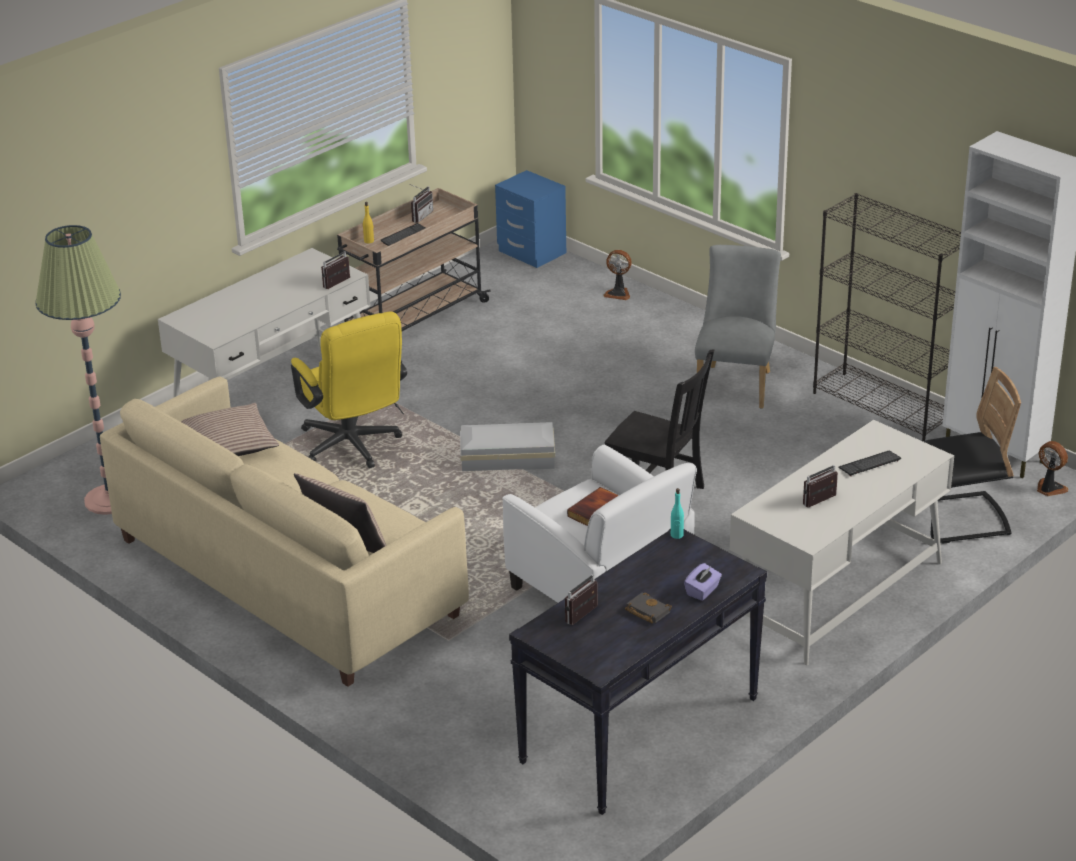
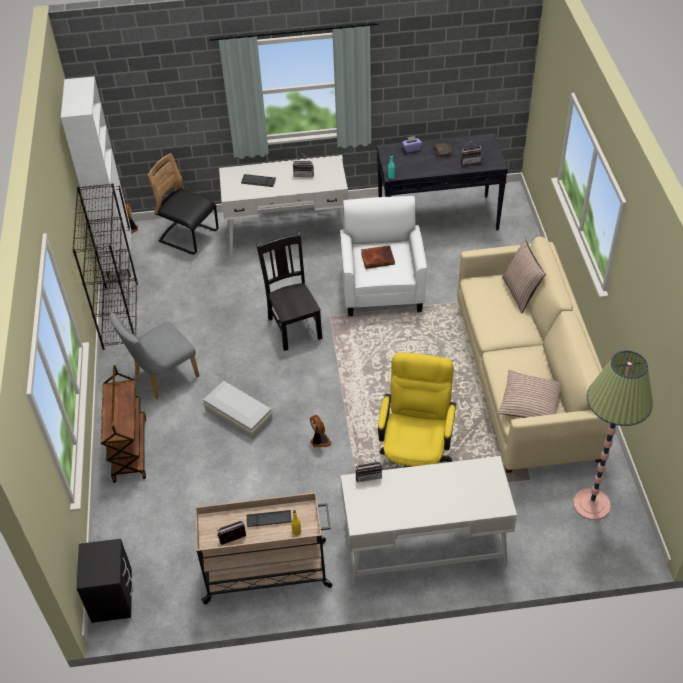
camera: 140 degrees left, 15 degrees up
white storage box [460,422,555,471] -> white storage box moved to [203,381,273,440]
blue nightstand [495,170,566,268] -> black nightstand [76,539,134,623]
fan [603,250,632,300] -> fan moved to [310,415,332,447]
none -> brown cart [101,365,146,483]

